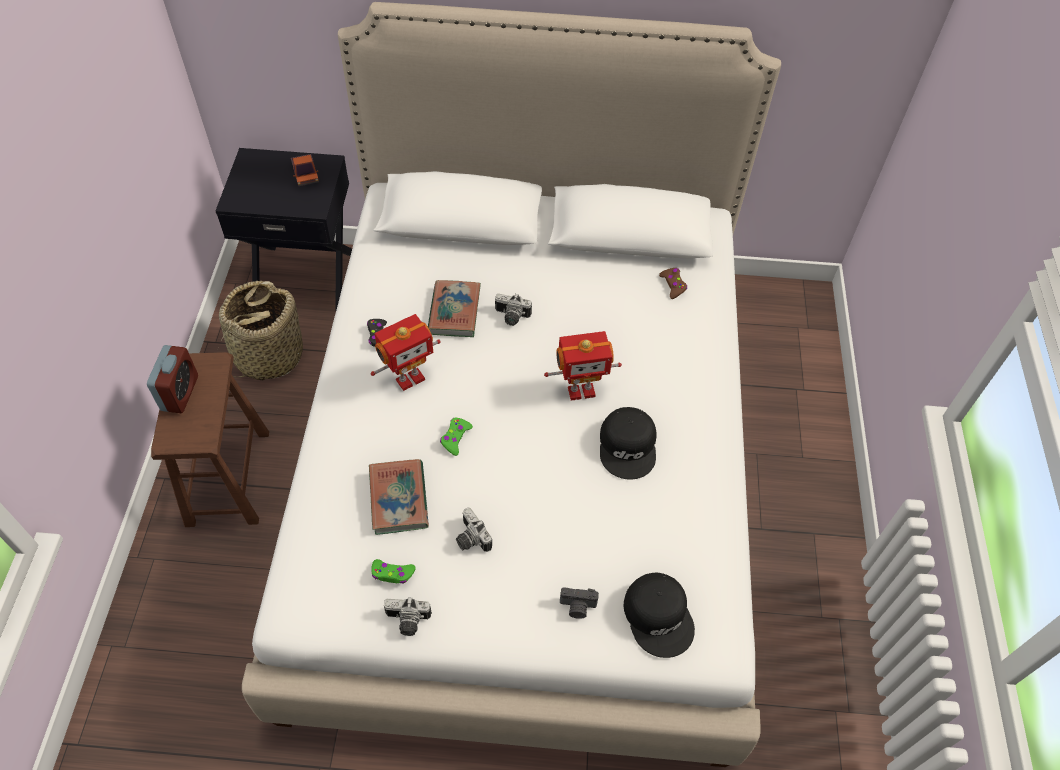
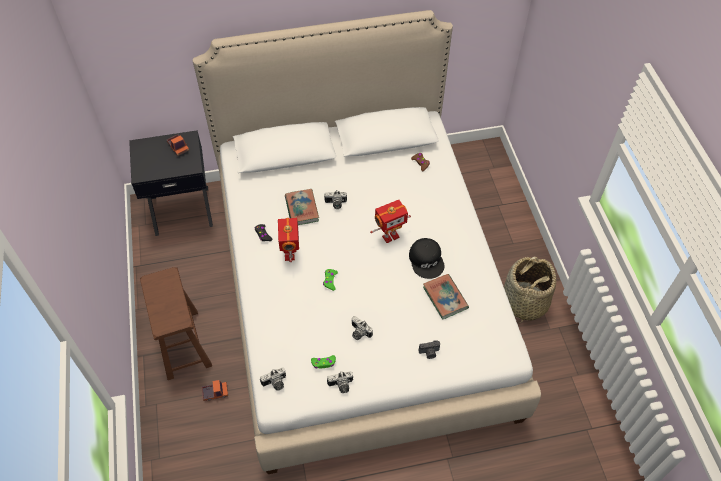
camera: 15 degrees left, 0 degrees up
alarm clock [147,345,198,413] -> none
basket [218,281,303,381] -> basket moved to [504,256,556,323]
book [369,459,429,535] -> book moved to [423,274,469,320]
toy robot [371,314,441,391] -> toy robot turned 135 degrees clockwise [278,218,299,262]
black cap [624,572,695,658] -> none
none -> toy truck [202,380,228,401]
none -> camera [260,367,286,391]

